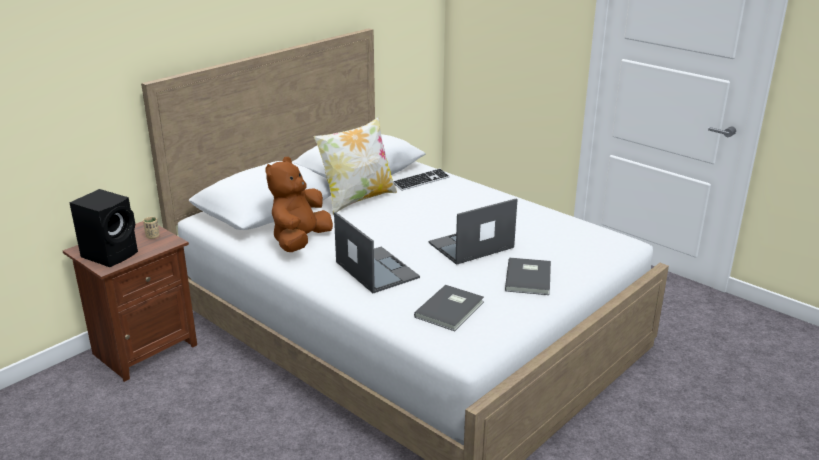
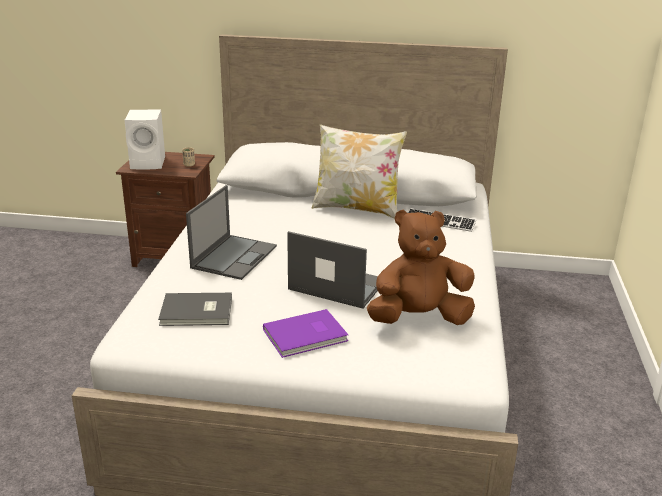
camera: 55 degrees right, 0 degrees up
black speaker [69,189,138,267] -> white speaker [125,110,165,170]
brown plush toy [265,157,333,252] -> brown plush toy moved to [367,209,475,325]
grey book [505,258,551,295] -> purple book [263,309,348,358]

